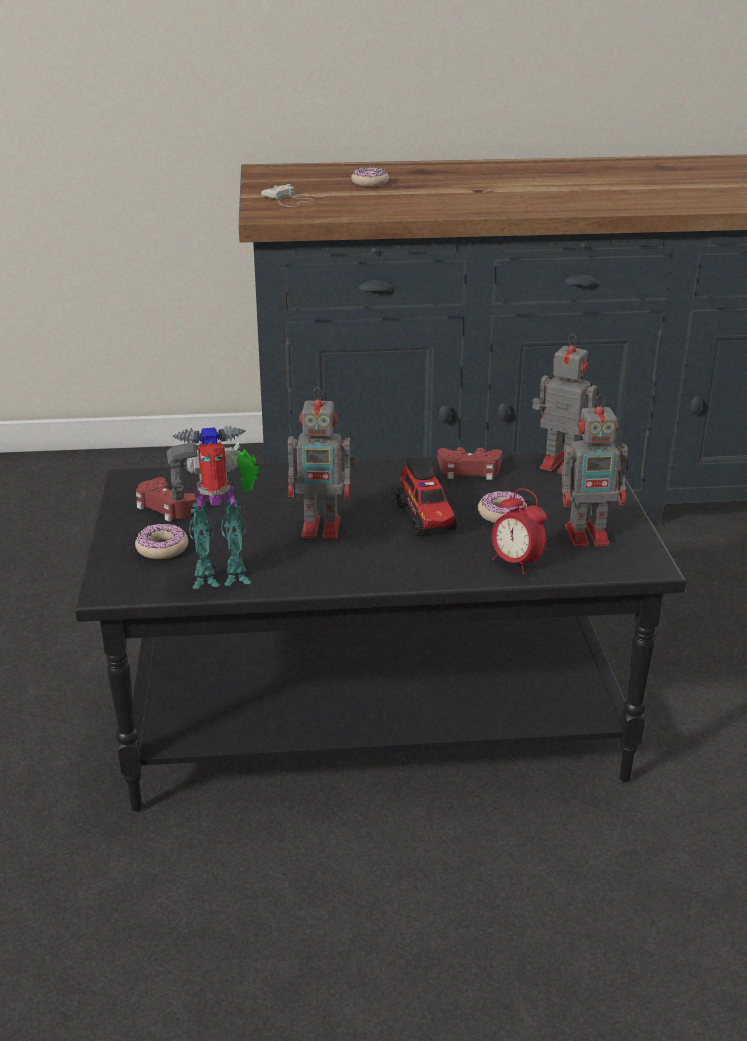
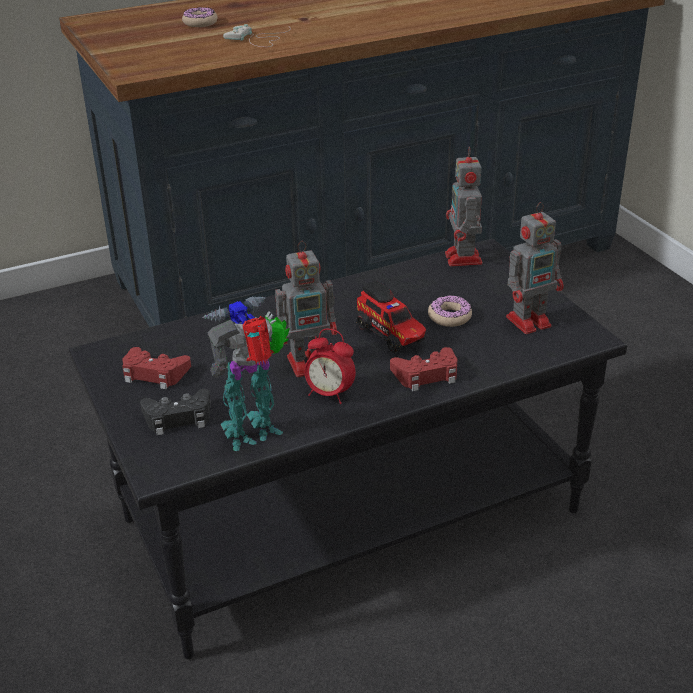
camera: 20 degrees left, 5 degrees up
donut [135,523,188,559] -> black game controller [140,389,211,435]
white game controller [261,184,335,207] -> white game controller moved to [223,24,291,47]
red game controller [437,447,502,480] -> red game controller moved to [390,347,457,391]
alarm clock [492,488,547,574] -> alarm clock moved to [304,329,356,404]
toy robot [532,334,597,474] -> toy robot turned 105 degrees counterclockwise [445,147,482,267]

